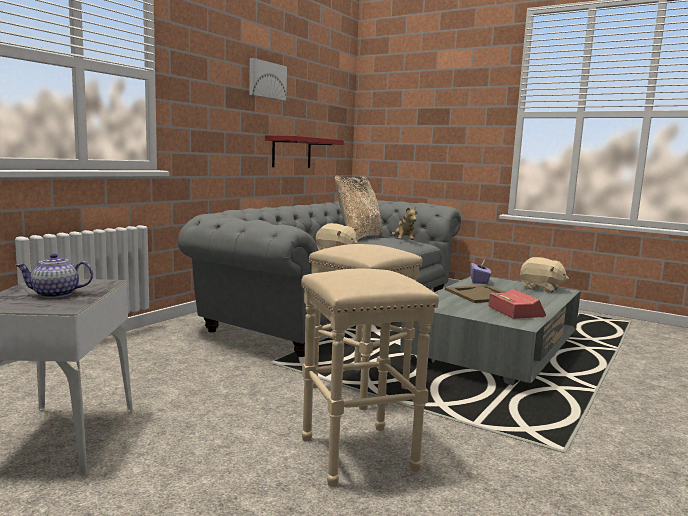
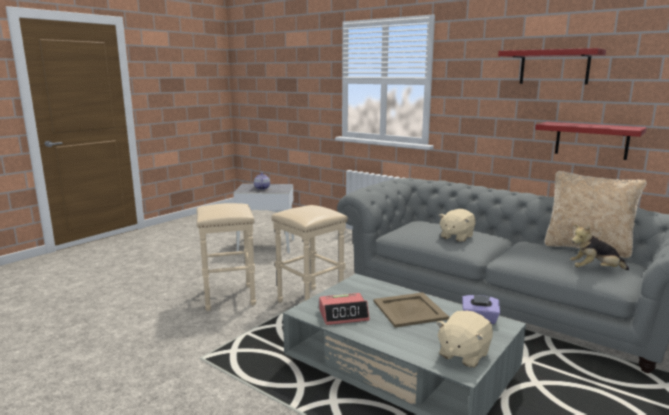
camera: 95 degrees right, 5 degrees up
picture [249,58,287,101] -> red shelf [498,48,606,84]

